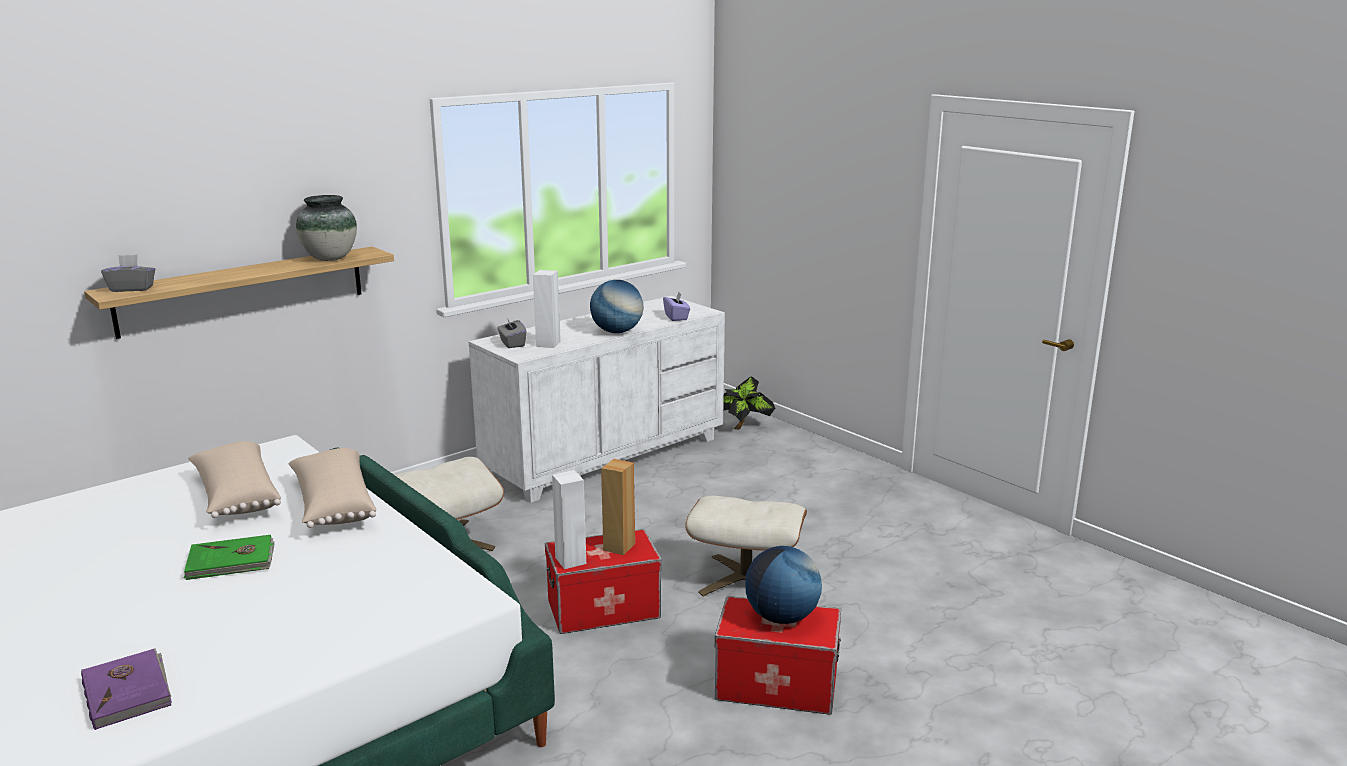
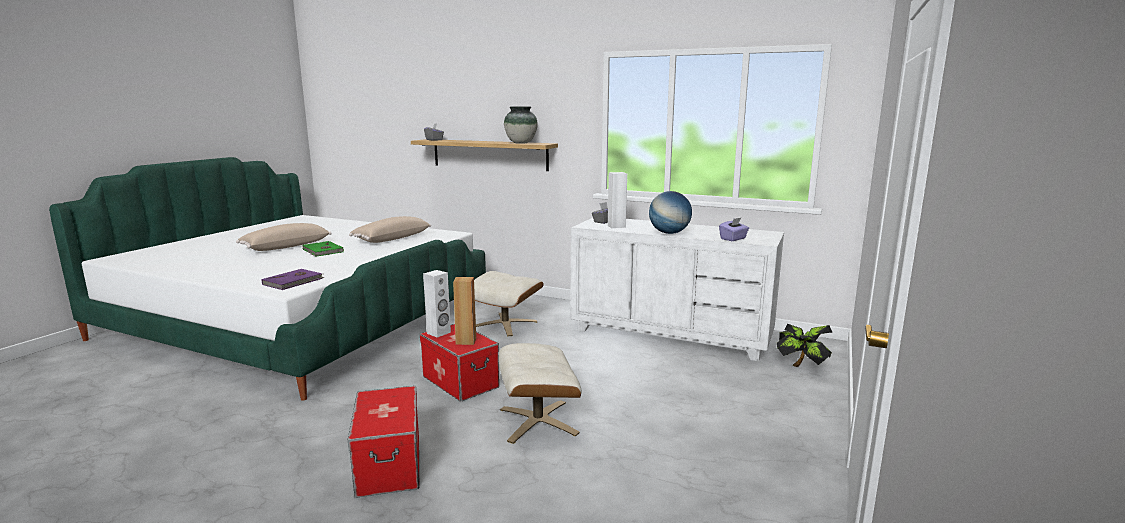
camera: 65 degrees right, 5 degrees down
purple book [81,648,172,730] -> purple book moved to [262,269,324,290]
beige pillow [288,448,376,528] -> beige pillow moved to [236,223,332,251]
globe [745,546,822,624] -> none

